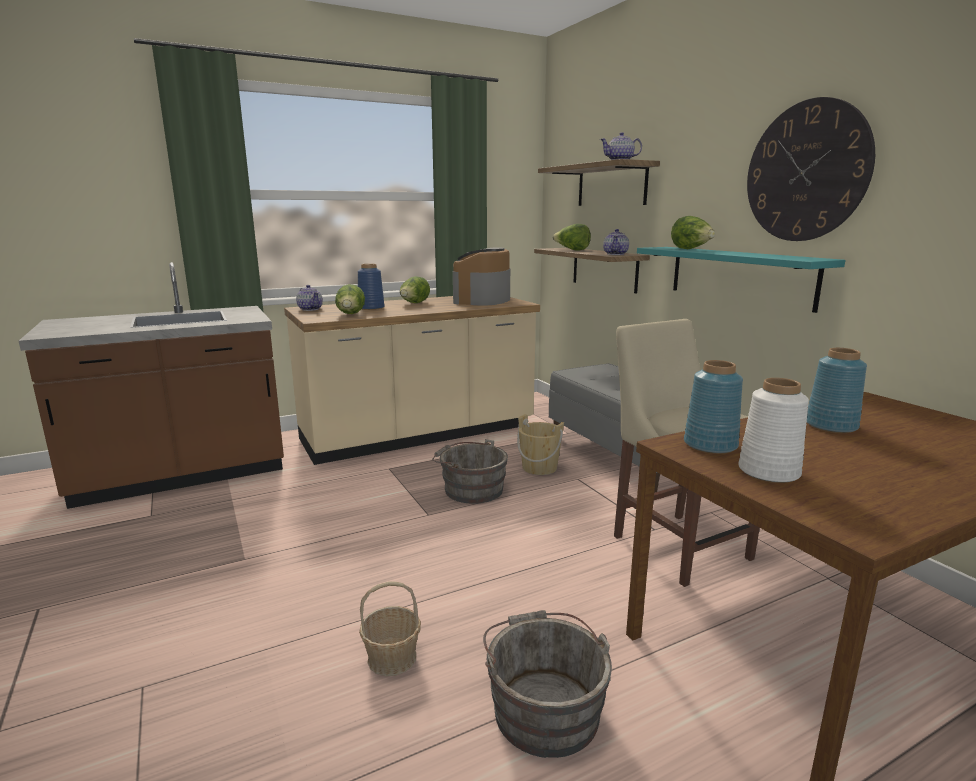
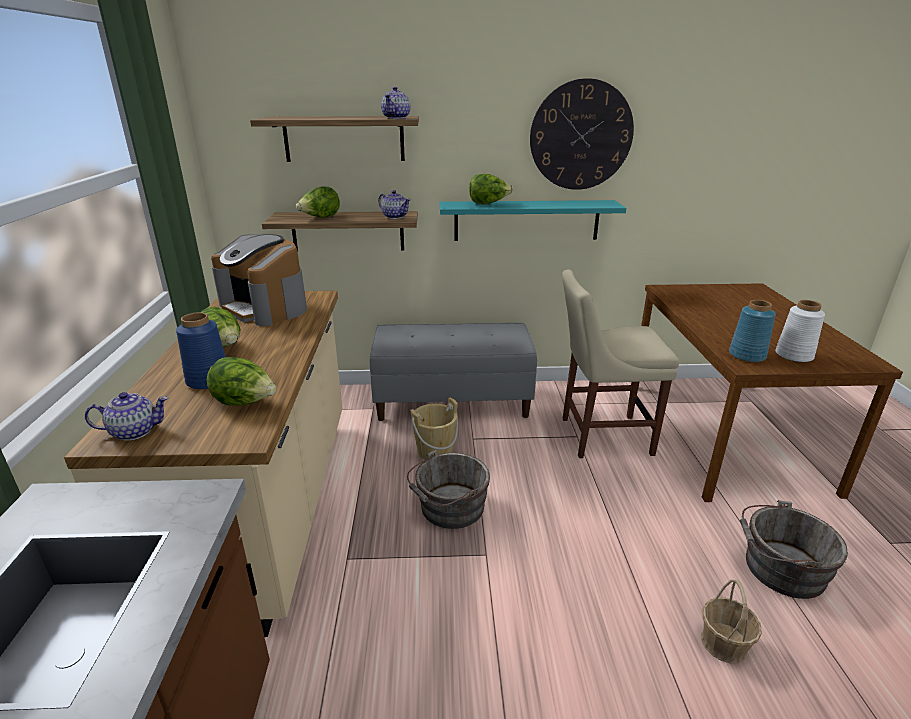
camera: 65 degrees left, 10 degrees up
blue vase [807,348,867,433] -> none

